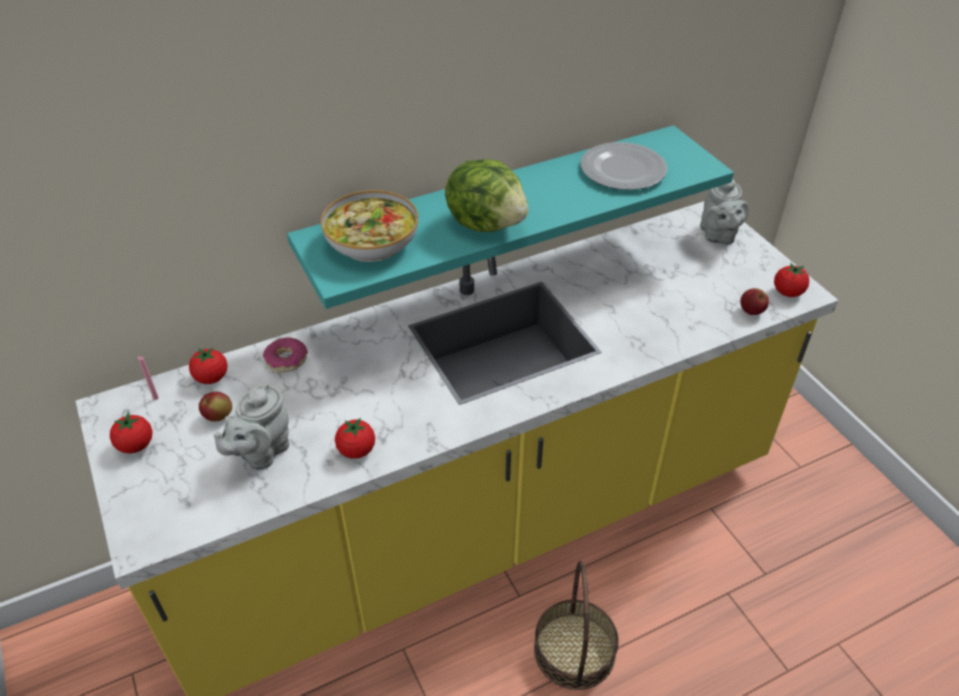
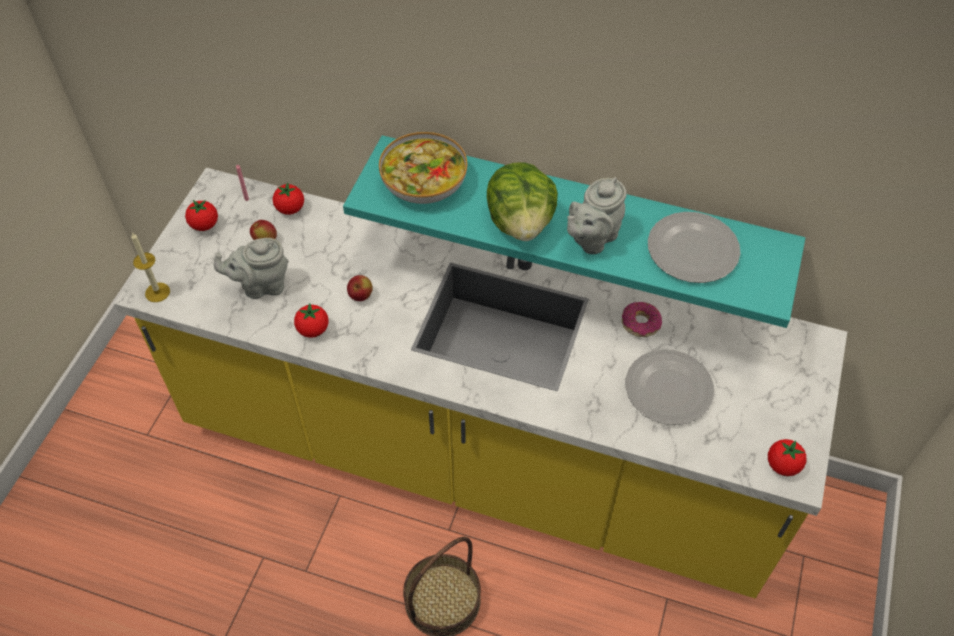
camera: 45 degrees right, 10 degrees up
donut [263,337,308,372] -> donut moved to [622,302,662,337]
grey teapot [700,179,749,245] -> grey teapot moved to [567,177,627,254]
apple [740,288,769,315] -> apple moved to [347,275,373,301]
none -> candle [131,233,170,302]
none -> plate [626,349,714,425]

